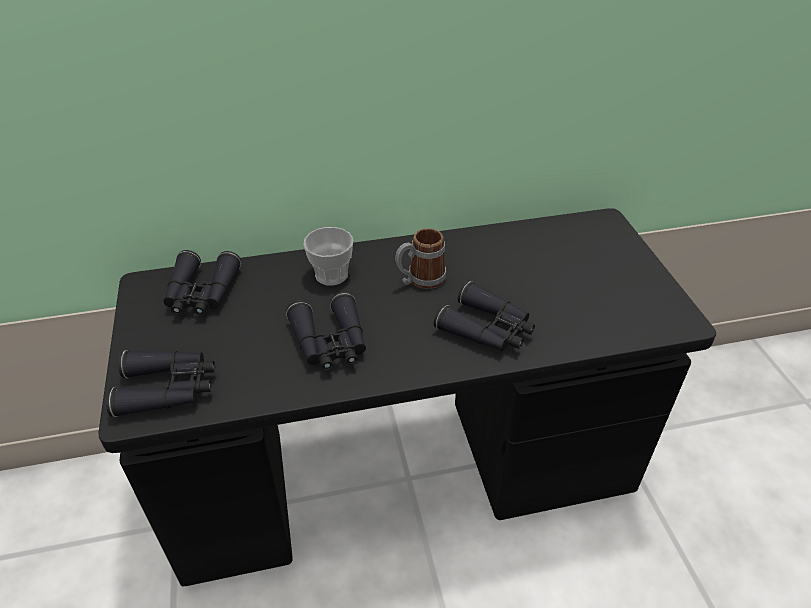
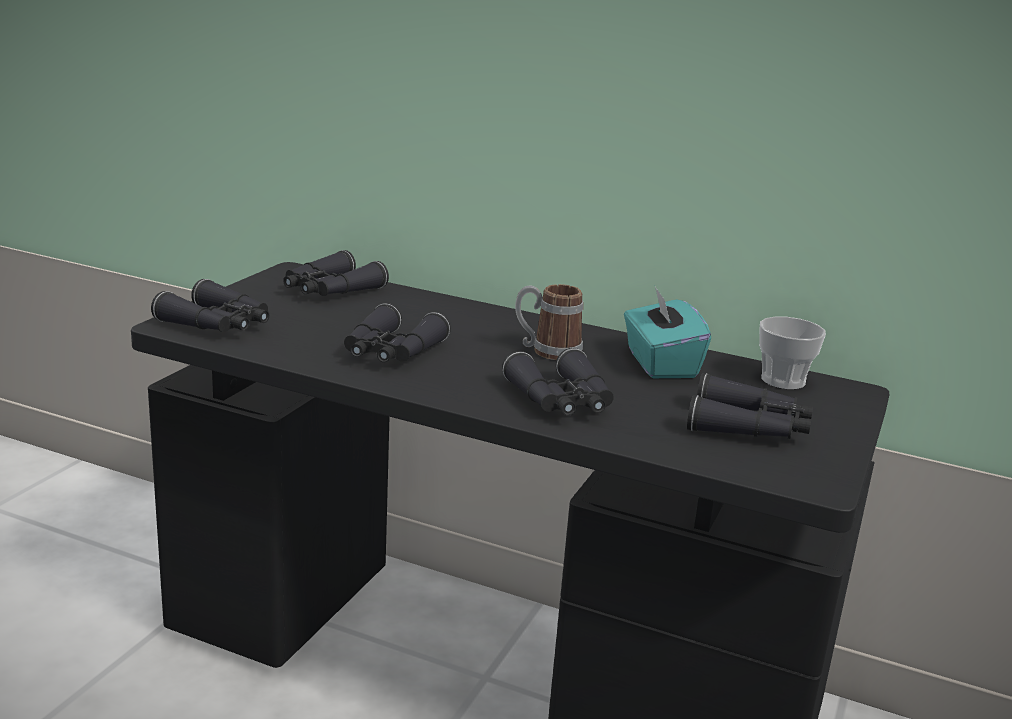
camera: 35 degrees right, 20 degrees down
cup [303,227,353,286] -> cup moved to [759,317,826,389]
none -> turquoise tissue box [624,286,711,378]
none -> black binoculars [687,373,813,439]

